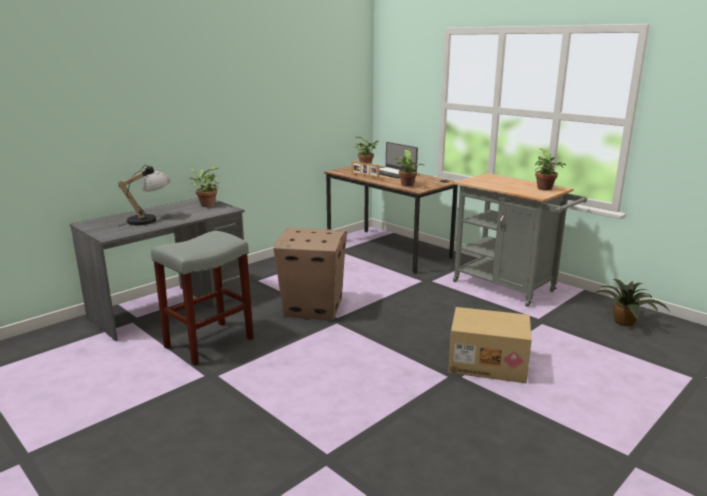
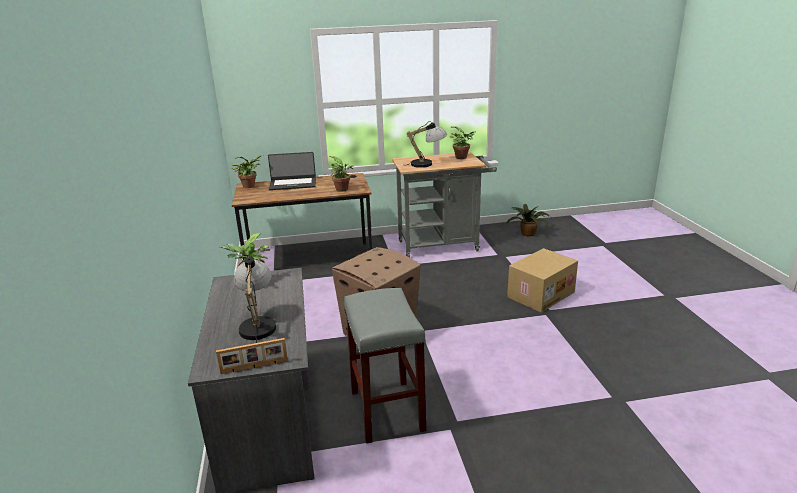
camera: 55 degrees left, 5 degrees up
picture frame [352,161,379,179] -> picture frame moved to [216,338,288,374]
none -> table lamp [407,121,447,168]

